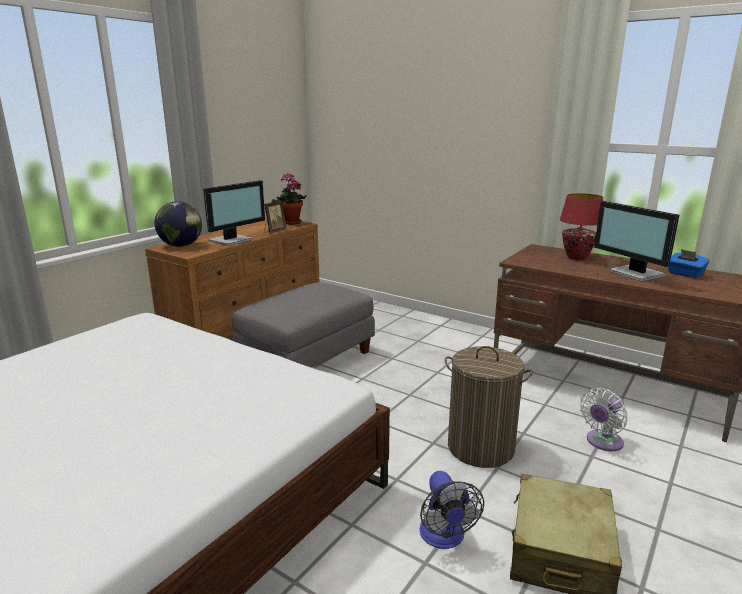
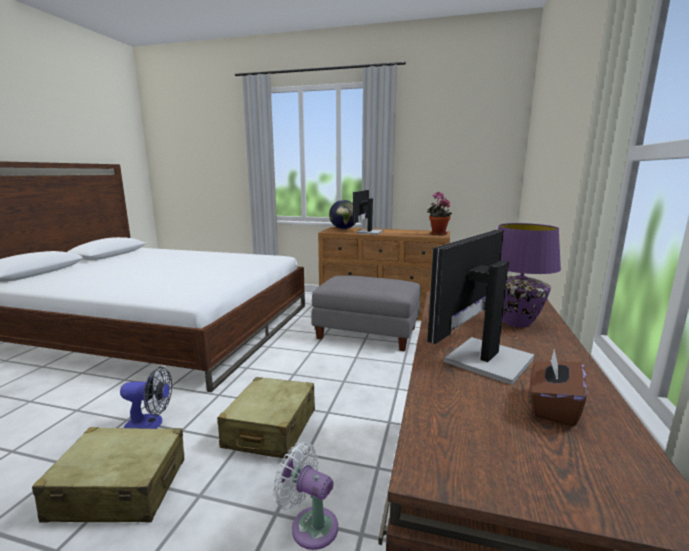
camera: 70 degrees right, 5 degrees down
monitor [203,180,265,246] -> monitor turned 90 degrees clockwise [353,190,383,235]
picture frame [264,199,287,233] -> none
fan [420,471,484,549] -> fan turned 150 degrees counterclockwise [120,367,172,429]
laundry basket [445,346,533,468] -> beige suitcase [217,377,315,459]
red table lamp [560,193,603,260] -> purple table lamp [498,223,561,327]
blue tissue box [668,249,710,278] -> brown tissue box [529,349,587,427]

